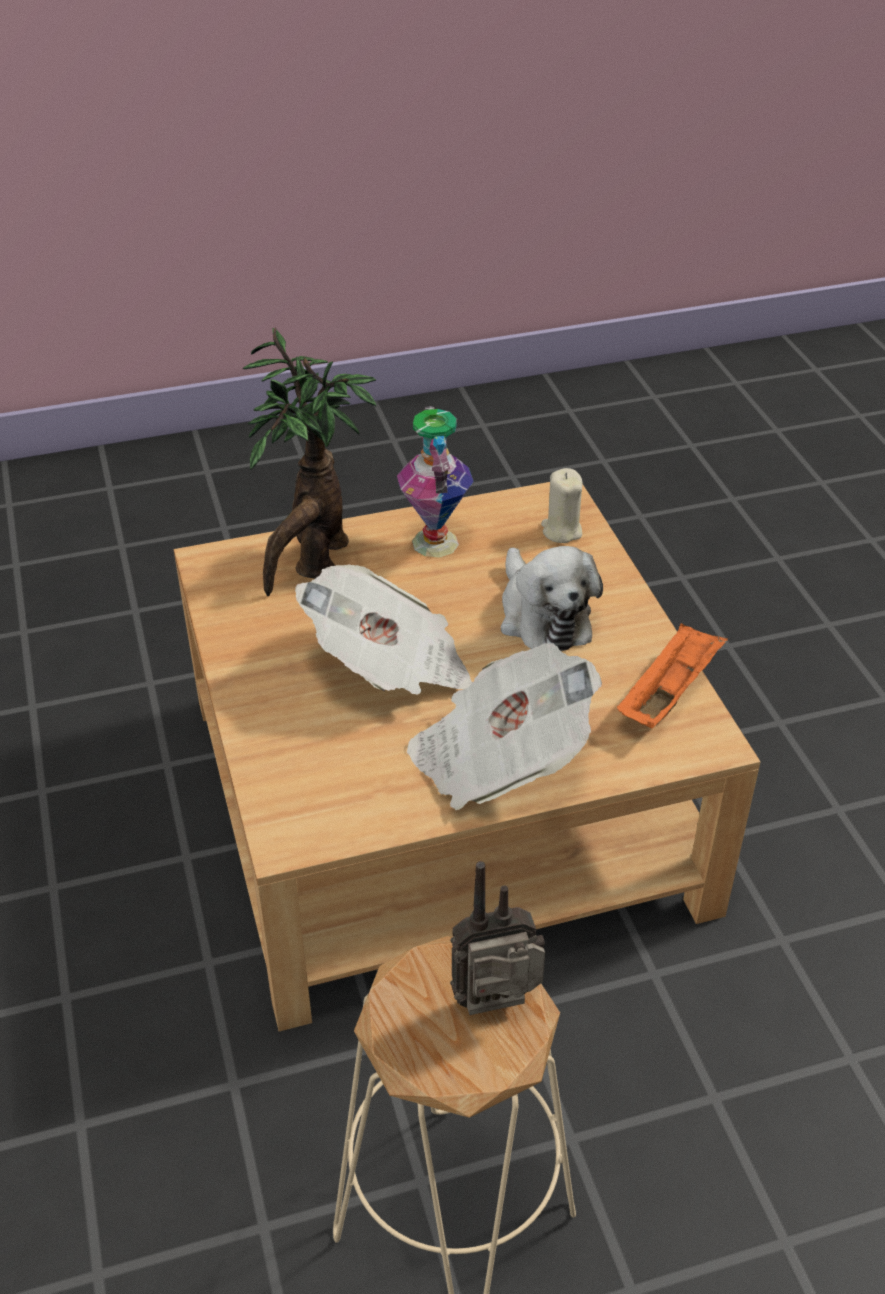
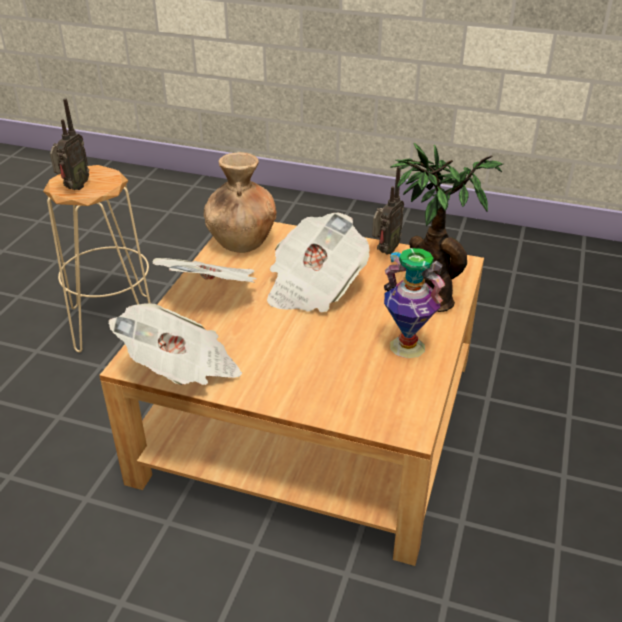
camera: 125 degrees right, 5 degrees down
plush toy [501,546,603,651] -> none
beige candle [541,468,583,543] -> none
orange tray [617,623,728,728] -> newspaper [108,303,242,385]
none -> brown vase [204,152,277,253]
none -> radio [372,166,404,255]

